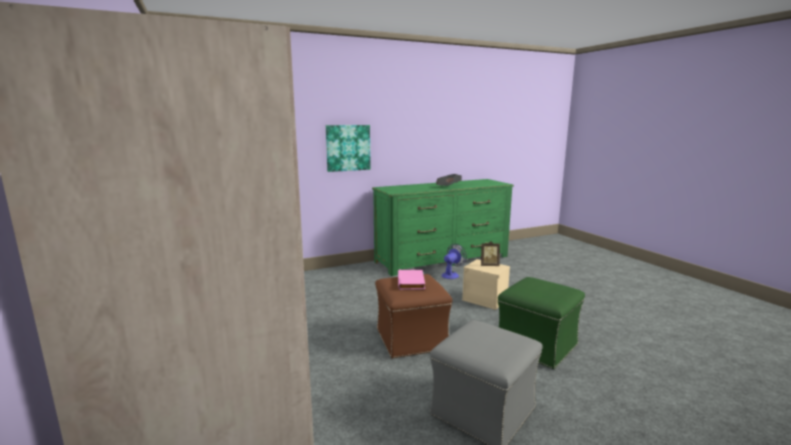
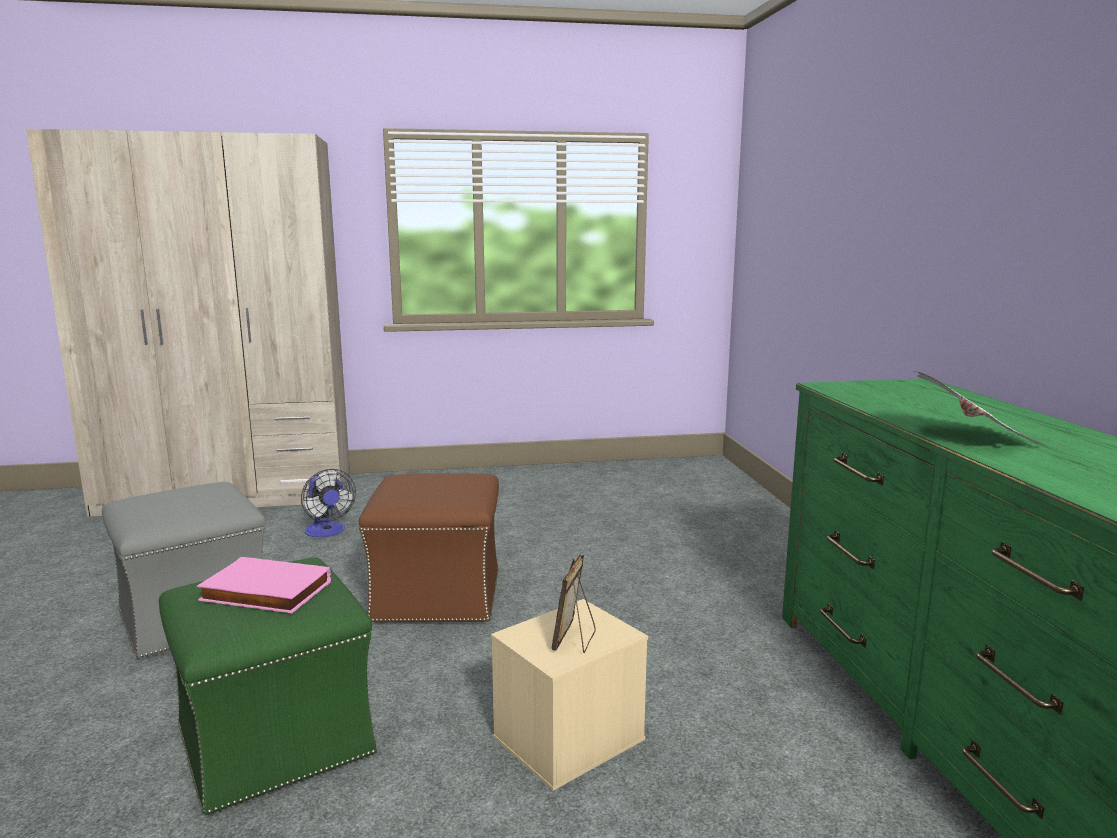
camera: 105 degrees right, 0 degrees up
picture [326,125,371,172] -> none
pink book [398,270,425,290] -> pink book moved to [197,557,331,613]
fan [442,244,467,279] -> fan moved to [301,469,356,538]

